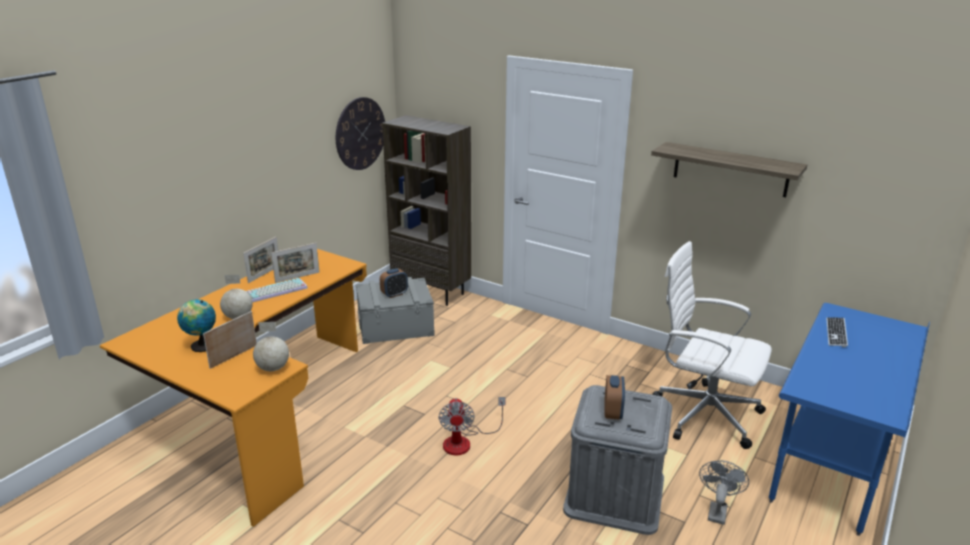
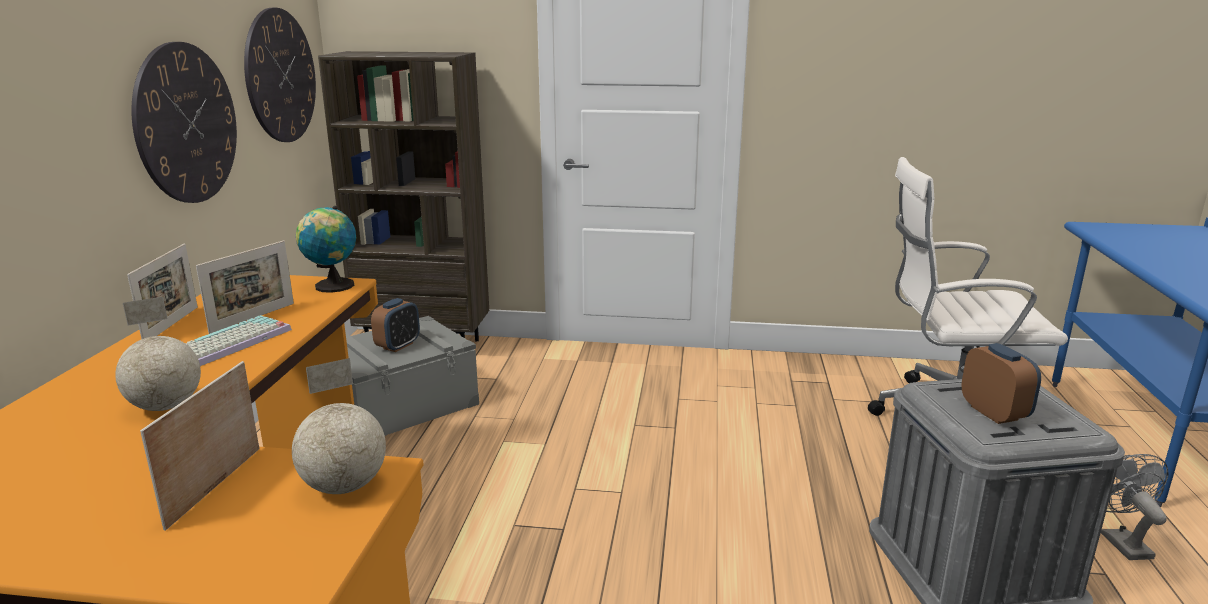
camera: 25 degrees left, 5 degrees down
globe [177,299,216,352] -> globe moved to [296,206,356,293]
fan [438,397,506,455] -> none
shelf [651,142,807,197] -> none
keyboard [826,317,848,347] -> none
none -> wall clock [132,42,237,203]

